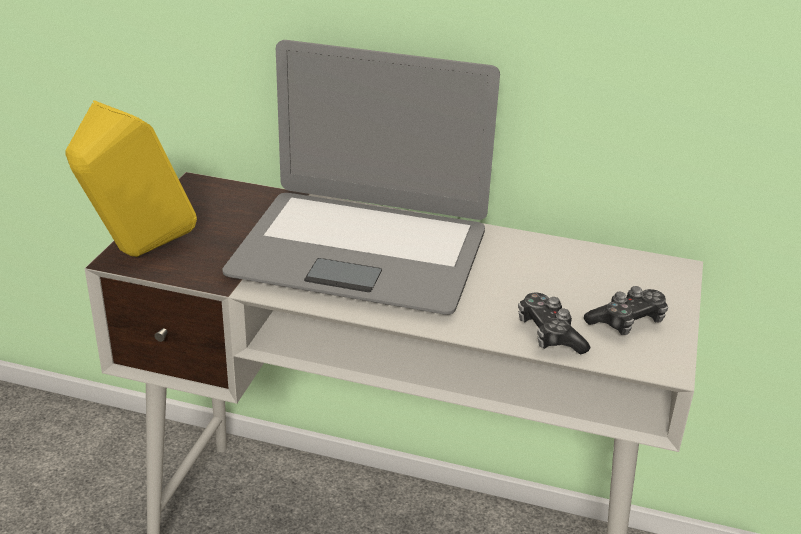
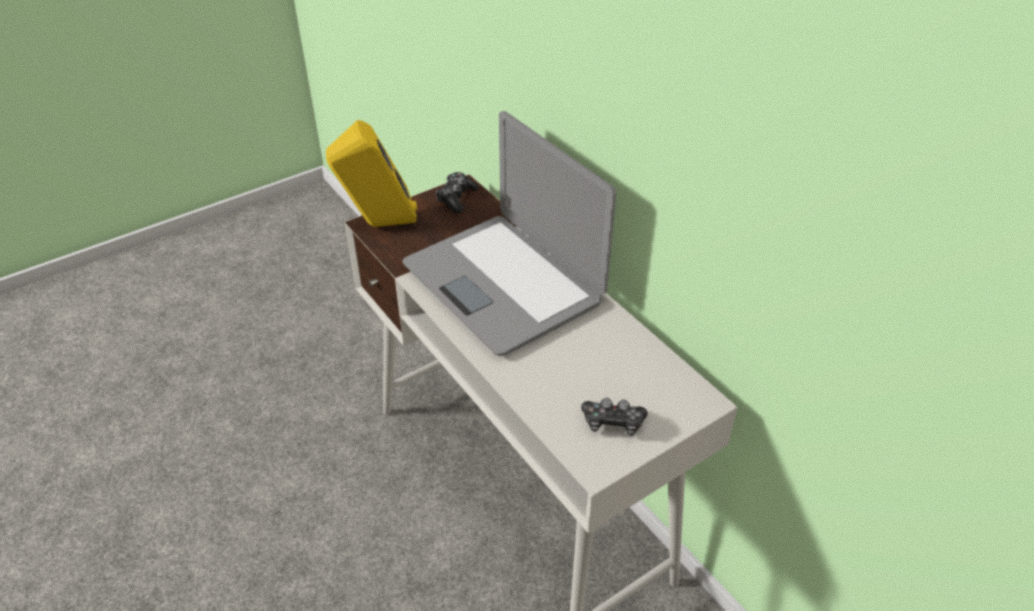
camera: 40 degrees right, 10 degrees up
game controller [518,293,590,354] -> game controller moved to [436,172,479,214]

